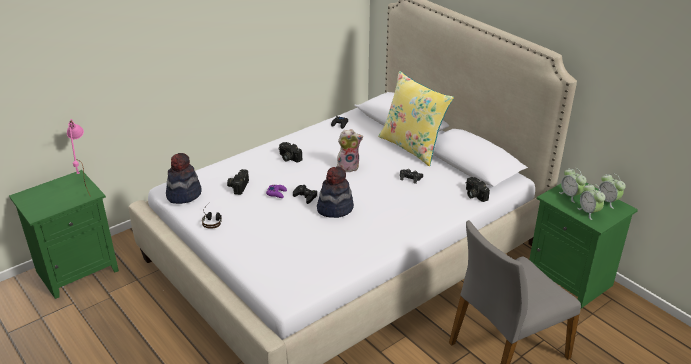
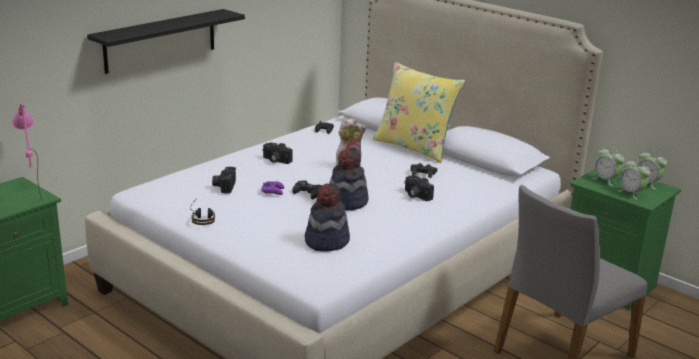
camera: 10 degrees left, 10 degrees down
hat [166,153,202,204] -> hat moved to [305,183,350,252]
camera [466,177,490,202] -> camera moved to [404,175,434,201]
none -> black shelf [87,9,245,74]

